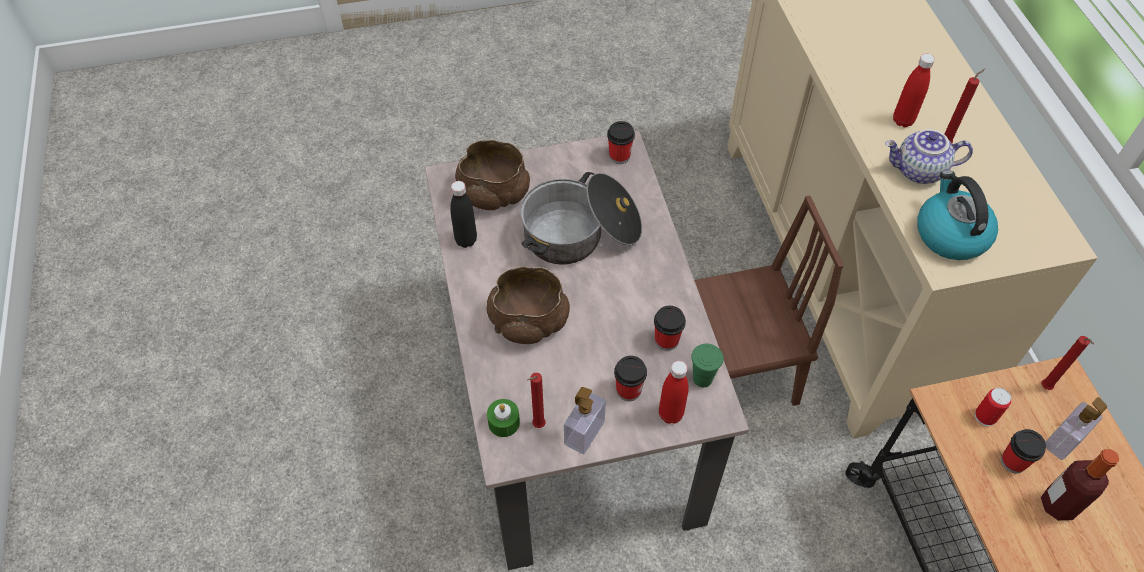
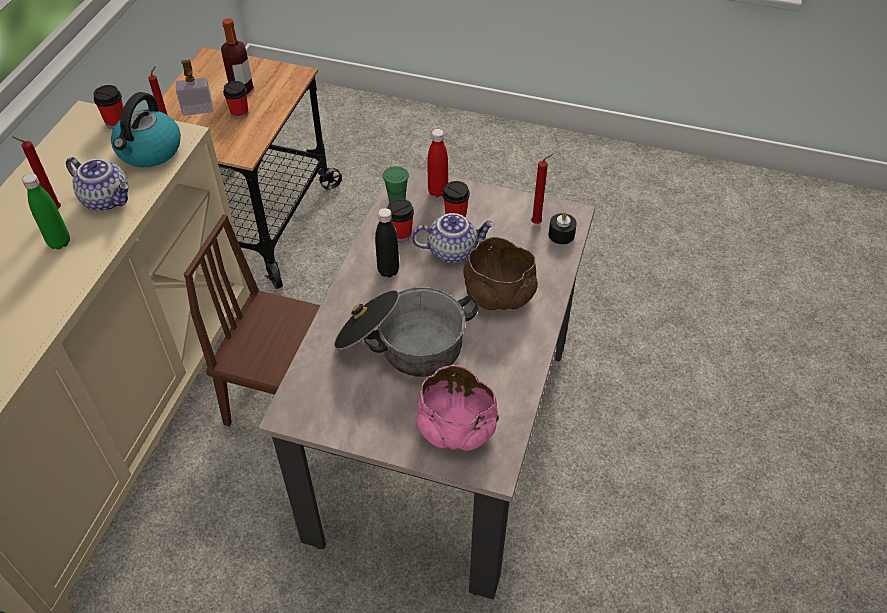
camera: 150 degrees left, 5 degrees down
black bottle [450,181,477,248] -> black bottle moved to [375,208,399,277]
brown bowl [455,140,530,210] -> pink bowl [416,365,499,451]
green candle [487,399,520,437] -> black candle [549,212,577,244]
soap dispenser [564,387,606,454] -> none
cup [607,121,635,164] -> cup moved to [93,85,124,129]
red bottle [893,53,935,127] -> green bottle [22,173,70,249]
can [975,388,1011,426] -> none
none -> teapot [411,213,494,263]

